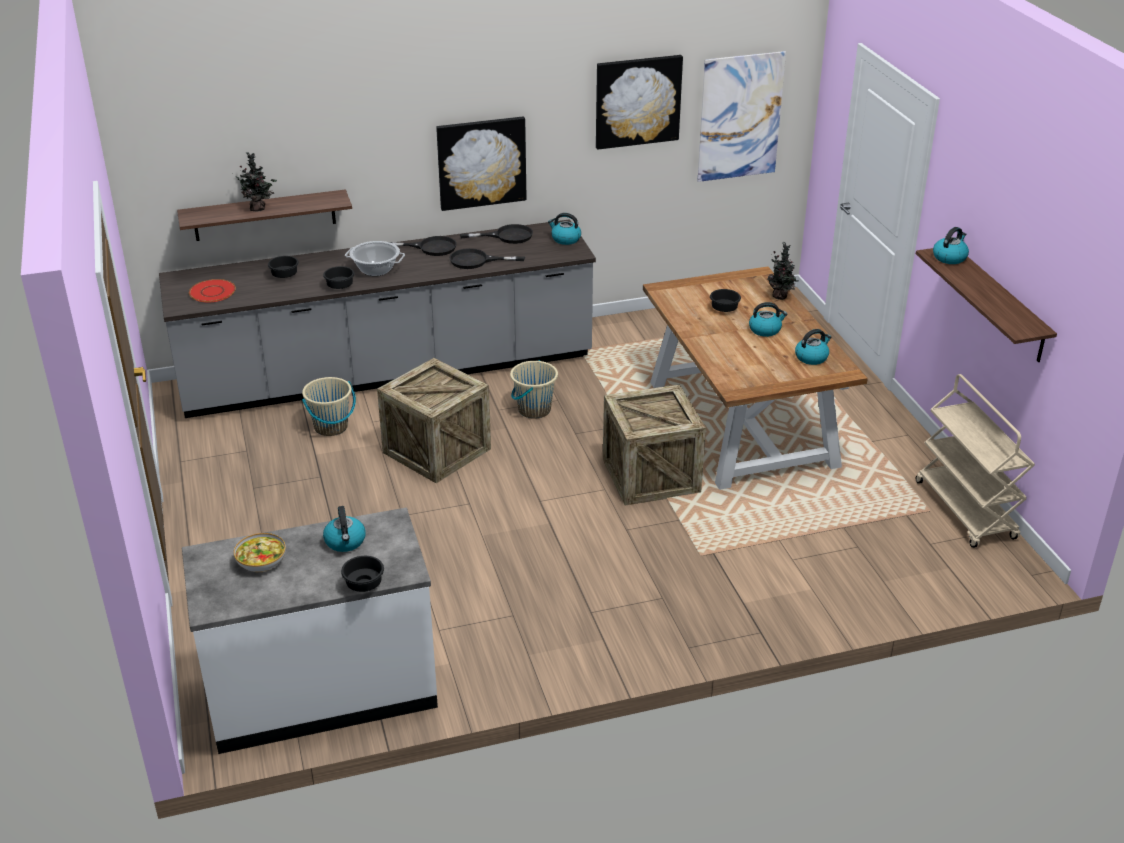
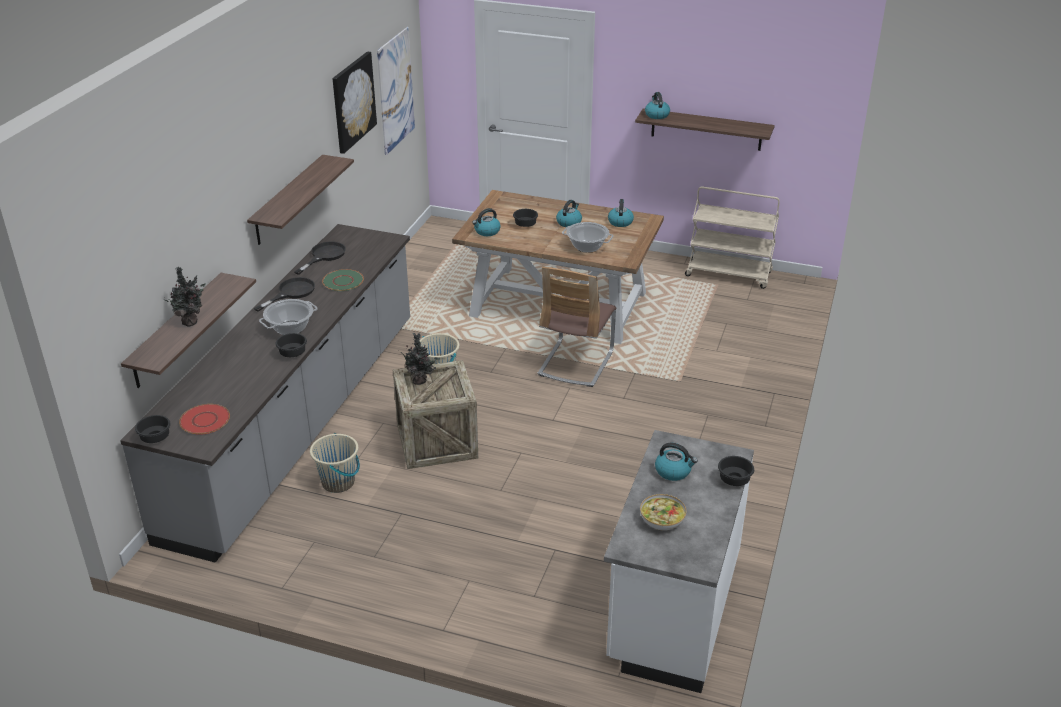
camera: 55 degrees left, 0 degrees up
black bowl [268,256,299,278] -> black bowl moved to [135,415,170,443]
picture [436,117,527,211] -> shelf [247,155,354,245]
black frying pan [449,248,525,269] -> green plate [322,269,364,291]
kettle [548,213,581,245] -> kettle moved to [472,208,501,236]
crate [603,385,706,505] -> chair [538,267,616,387]
potted plant [767,241,798,300] -> potted plant moved to [401,333,440,385]
none -> cooking pot [562,222,613,253]

